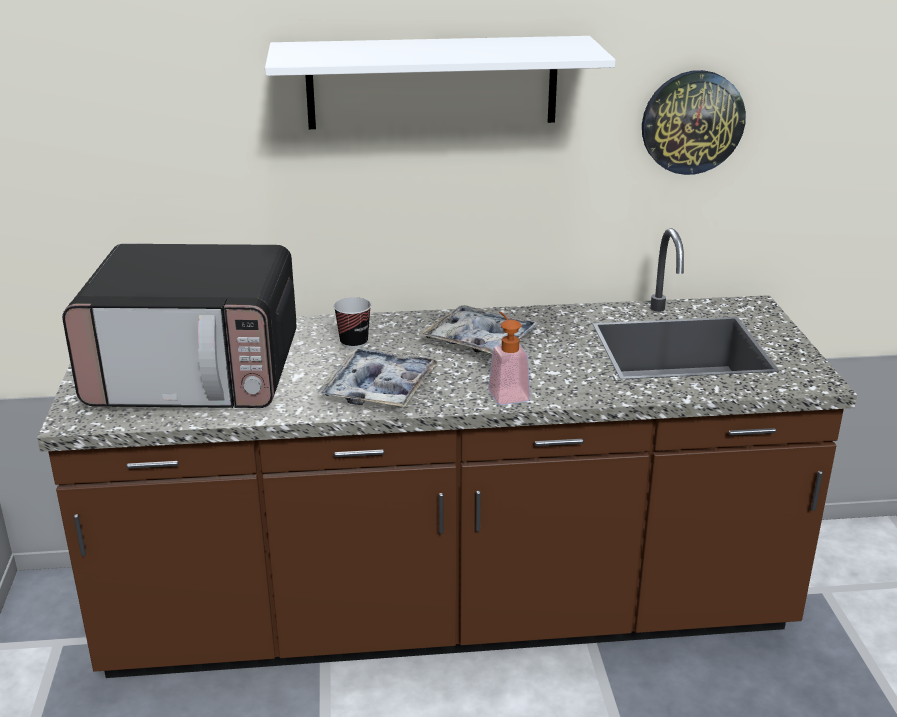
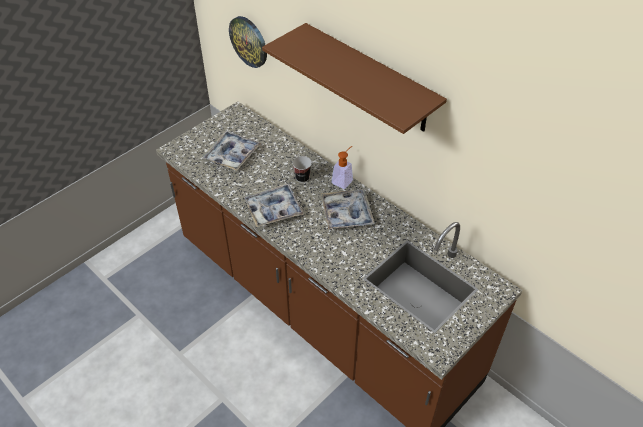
camera: 50 degrees right, 20 degrees up
microwave [62,244,297,408] -> tray [202,131,261,171]
white shelf [265,36,615,129] -> brown shelf [262,23,447,134]
soap dispenser [488,311,530,405] -> soap dispenser moved to [332,146,353,189]
wall clock [642,70,746,175] -> wall clock moved to [229,16,267,68]

